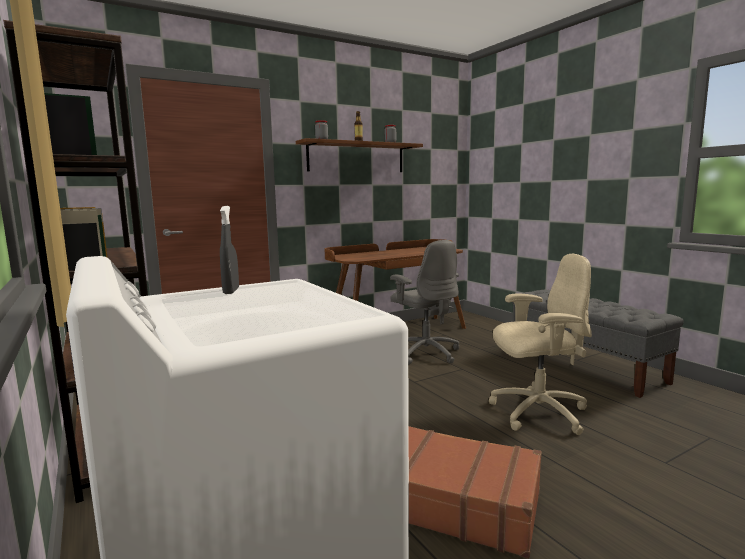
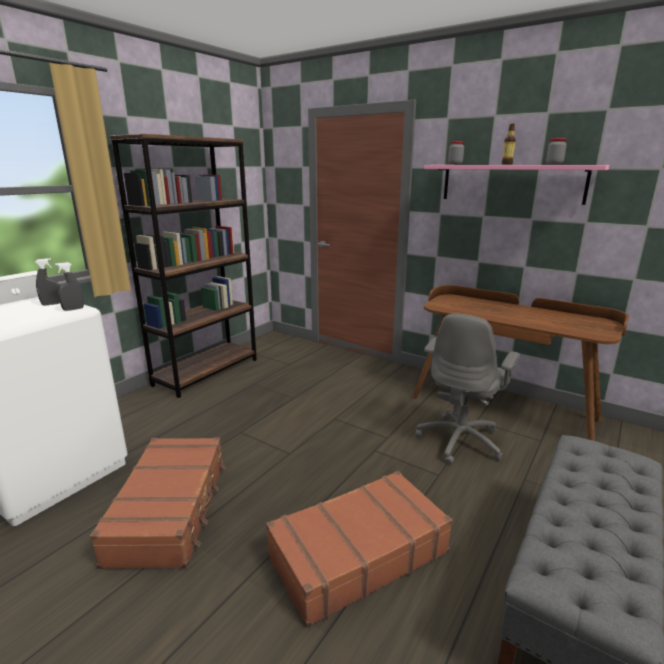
camera: 65 degrees right, 10 degrees up
brown shelf [296,138,423,172] -> pink shelf [424,165,609,205]
beige office chair [489,254,592,435] -> brown suitcase [266,471,453,628]
none -> grey spray bottle [55,262,84,311]

